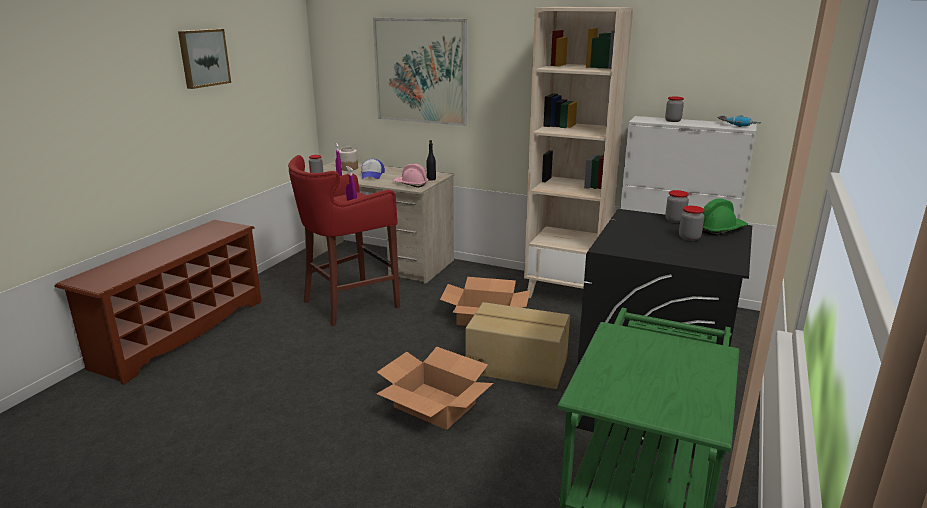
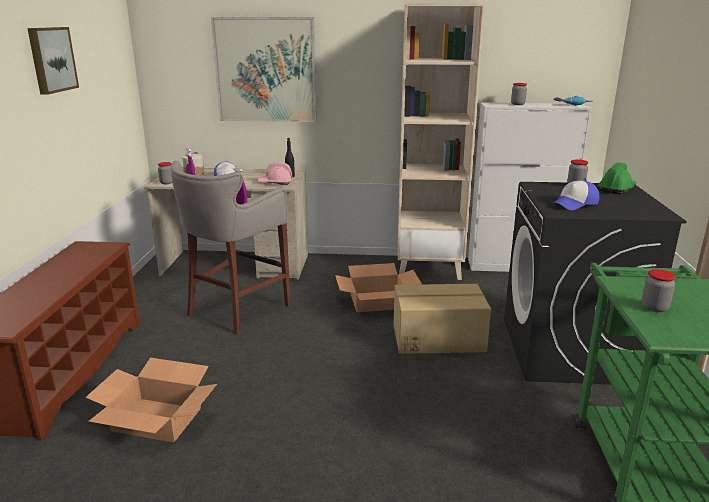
camera: 20 degrees left, 0 degrees up
red stool [288,155,400,326] -> grey stool [171,161,291,335]
cardboard box [377,347,493,430] -> cardboard box moved to [85,358,217,443]
jar [679,206,705,241] -> jar moved to [642,269,676,312]
none -> cap [551,180,599,210]

